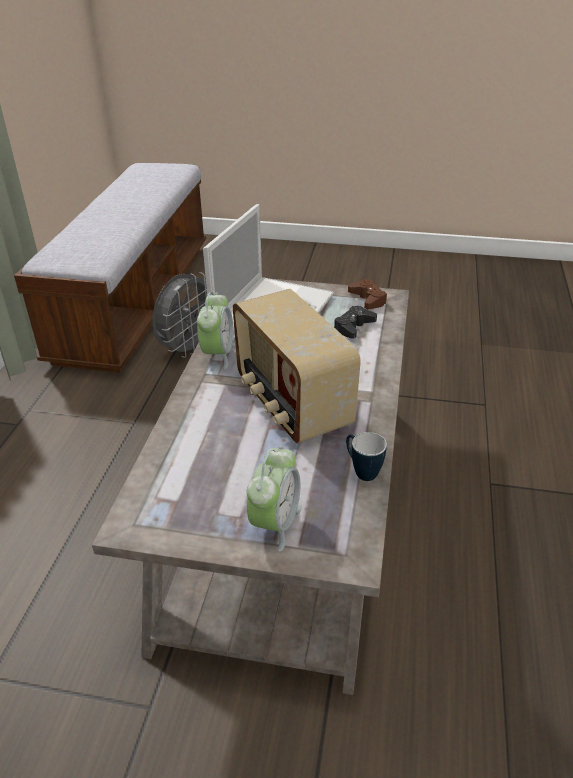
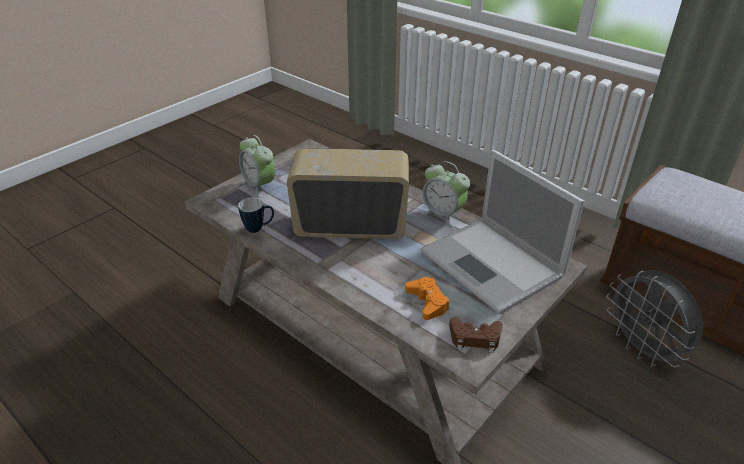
camera: 120 degrees right, 0 degrees up
black game controller [334,306,377,339] -> orange game controller [405,277,450,320]

